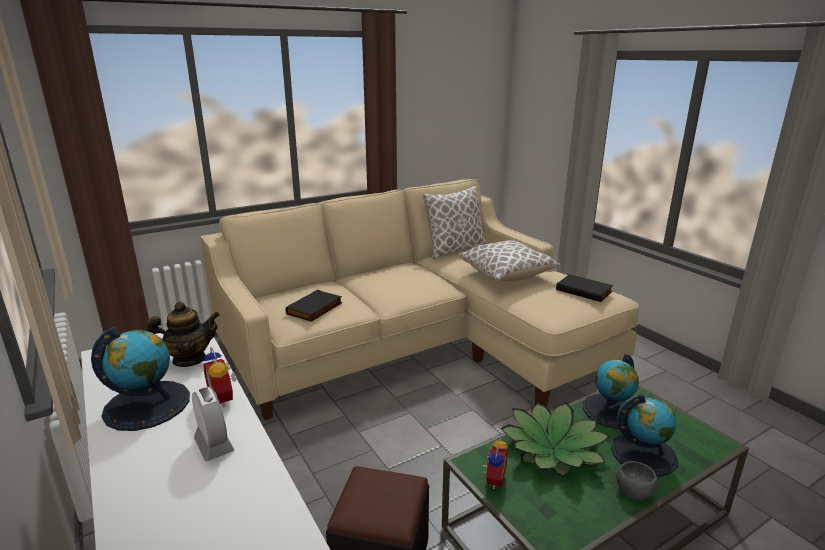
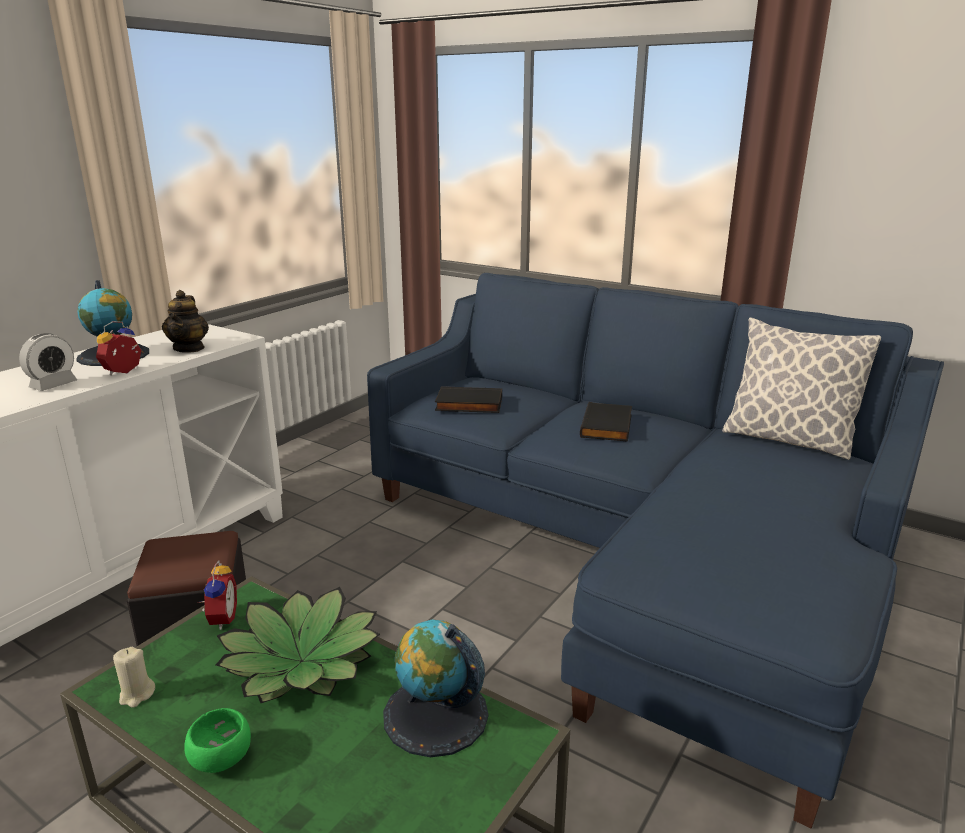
camera: 65 degrees right, 0 degrees up
teapot [147,301,220,367] -> teapot turned 45 degrees clockwise [162,290,209,353]
beige sofa [200,179,639,420] -> blue sofa [367,273,944,828]
pillow [459,240,560,282] -> none
alarm clock [482,438,508,489] -> alarm clock turned 90 degrees counterclockwise [199,561,237,630]
black book [556,274,613,302] -> black book moved to [580,402,632,442]
globe [611,394,678,477] -> none
grey bowl [616,461,658,499] -> green bowl [184,708,251,773]
none -> beige candle [113,647,155,708]

